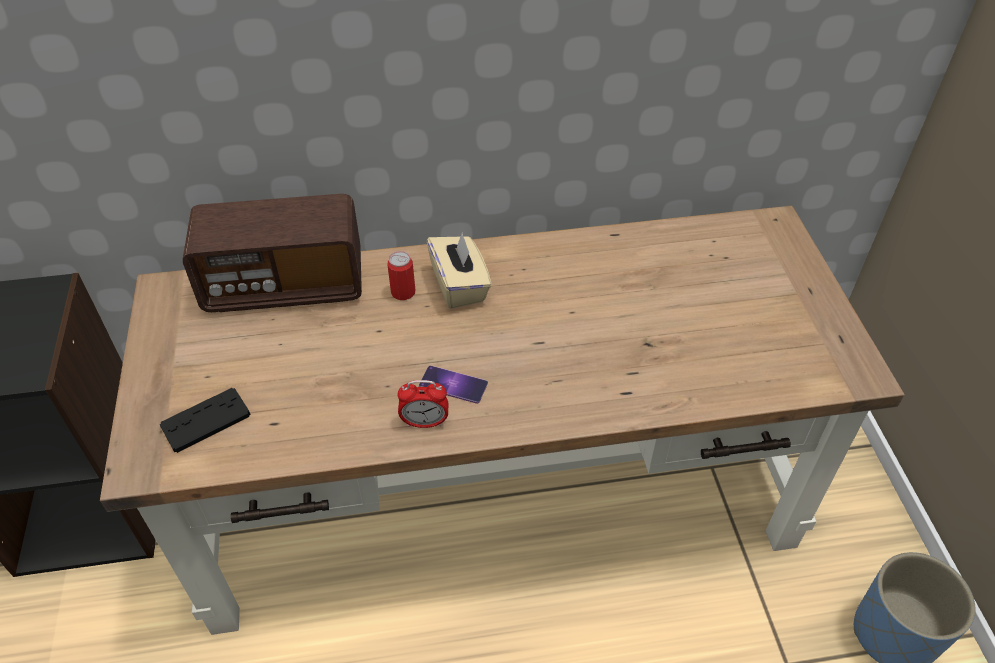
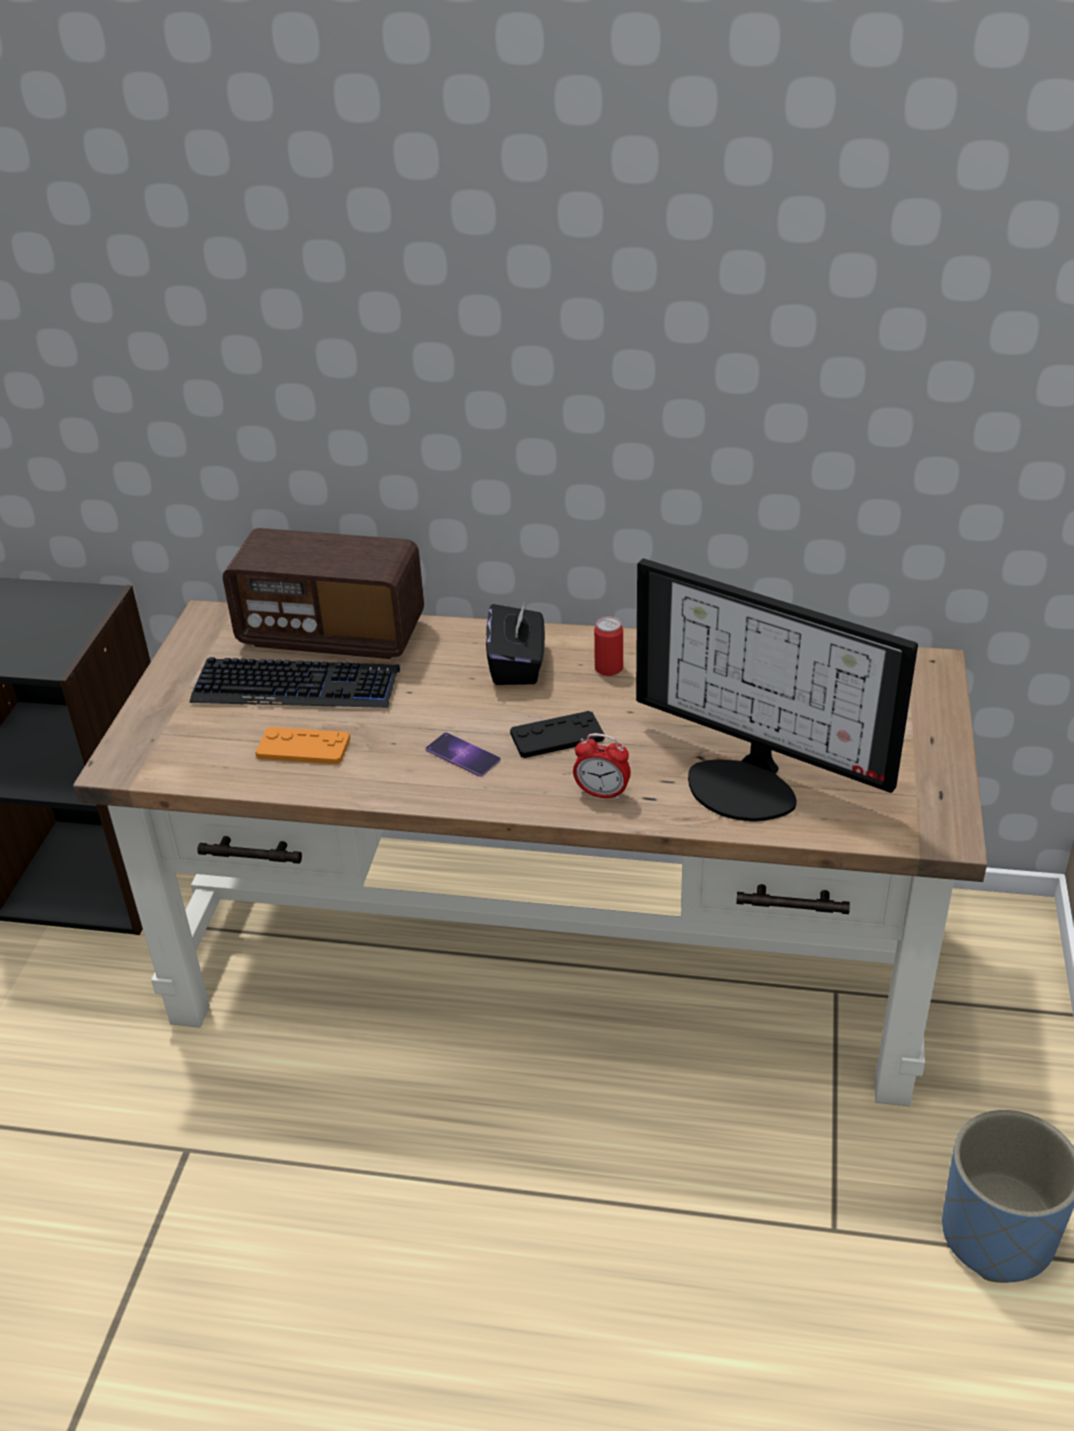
camera: 20 degrees right, 10 degrees down
black game controller [159,388,251,453] -> black game controller moved to [510,711,604,758]
can [387,251,415,300] -> can moved to [594,617,623,676]
alarm clock [397,380,448,428] -> alarm clock moved to [573,733,631,800]
beige tissue box [427,231,492,309] -> black tissue box [486,601,545,685]
none -> keyboard [189,657,400,708]
none -> orange game controller [255,727,351,764]
none -> monitor [636,558,918,821]

